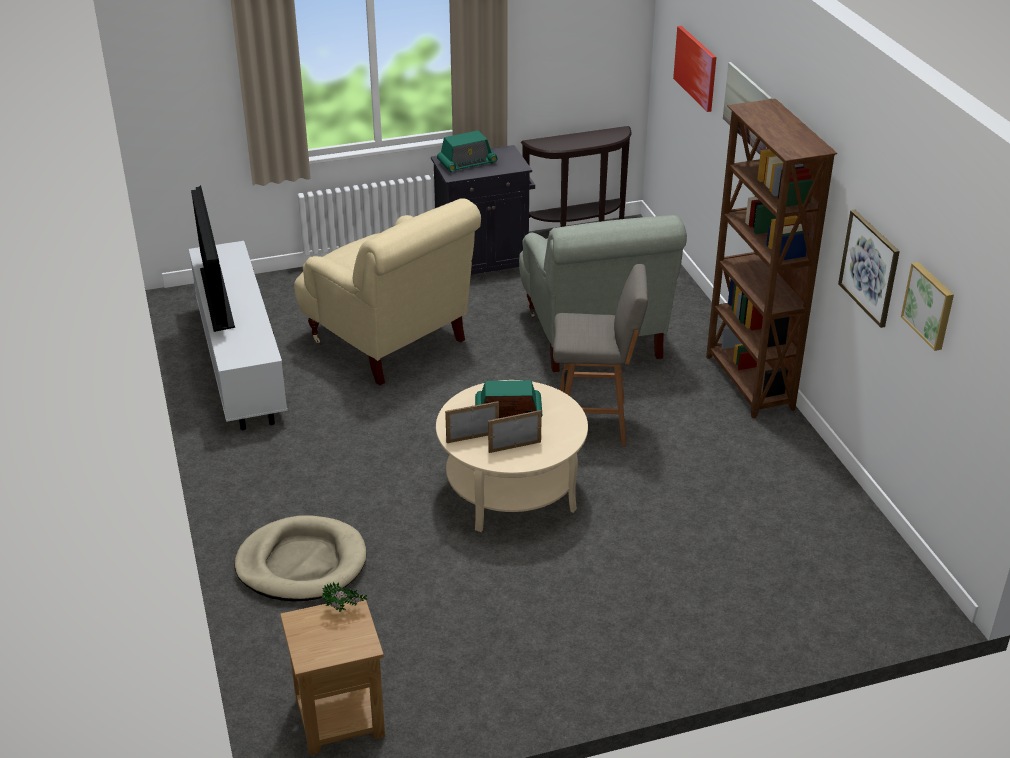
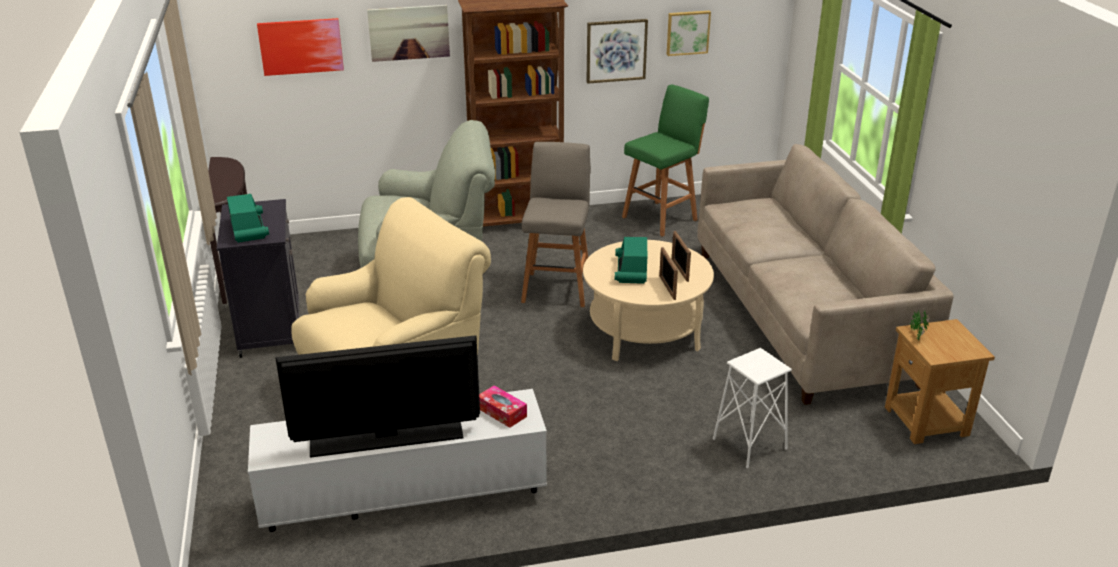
camera: 85 degrees left, 5 degrees down
beige dog bed [235,515,367,601] -> white stool [713,348,792,468]
none -> tissue box [479,385,527,428]
none -> green stool [622,84,709,237]
none -> beige sofa [697,144,953,405]

